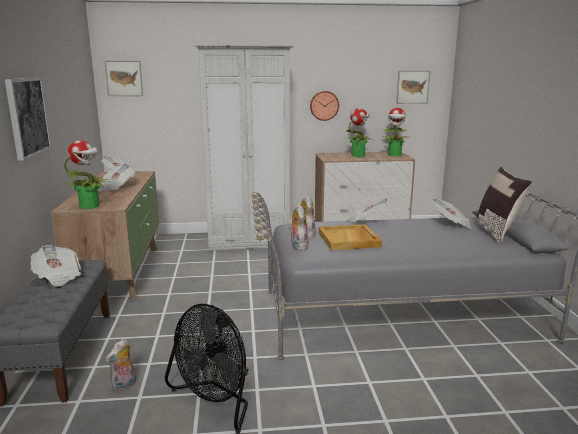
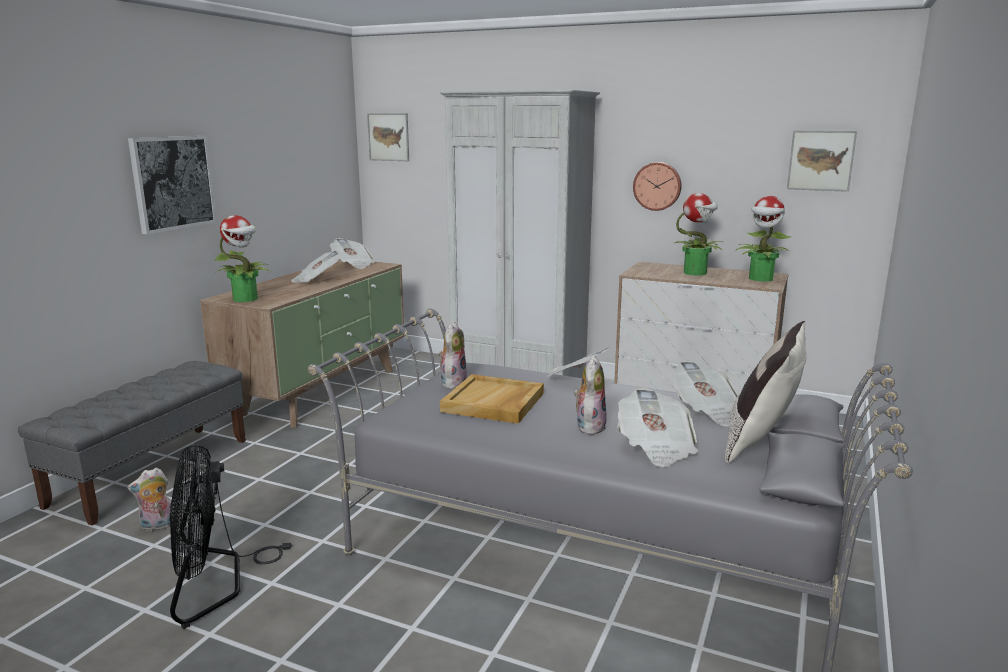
camera: 30 degrees right, 0 degrees up
newspaper [31,245,81,287] -> newspaper moved to [618,388,698,467]
plush toy [289,204,308,250] -> plush toy moved to [574,356,607,435]

